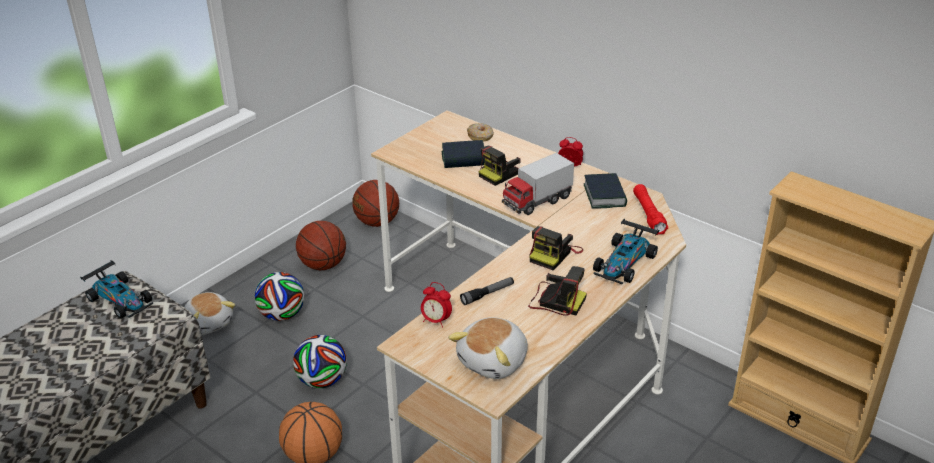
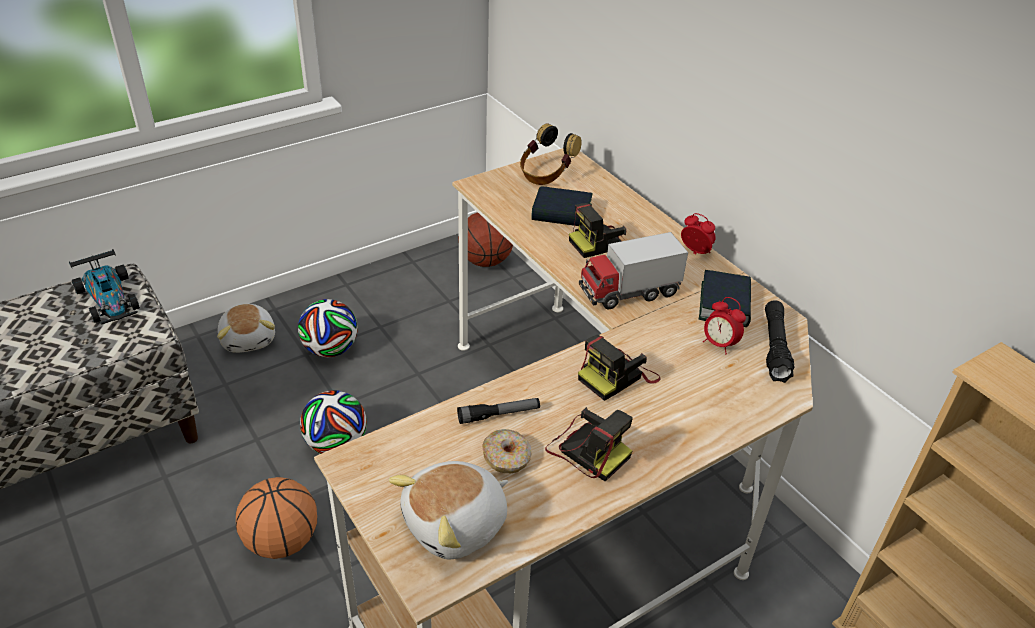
camera: 15 degrees right, 5 degrees up
basketball [296,221,346,270] -> none
alarm clock [421,282,452,328] -> alarm clock moved to [703,297,746,355]
donut [467,123,494,141] -> donut moved to [482,429,531,473]
toy car [593,219,659,284] -> none
red flashlight [633,184,668,235] -> black flashlight [765,300,795,383]
none -> headphones [520,123,582,185]

